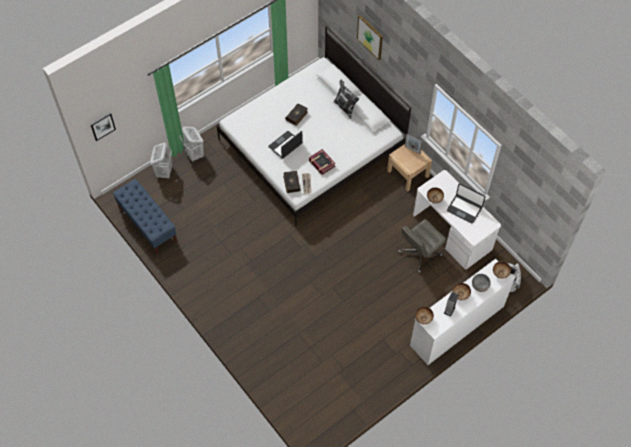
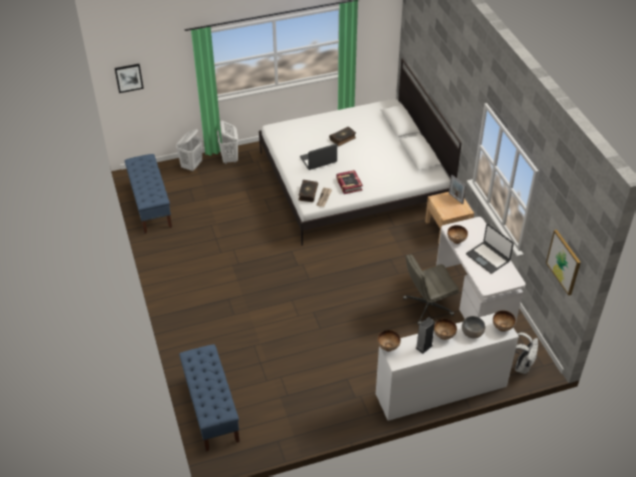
camera: 20 degrees right, 15 degrees down
pillow [334,79,359,119] -> none
picture [357,15,383,60] -> picture moved to [546,230,581,295]
none -> blue bench [179,344,240,451]

